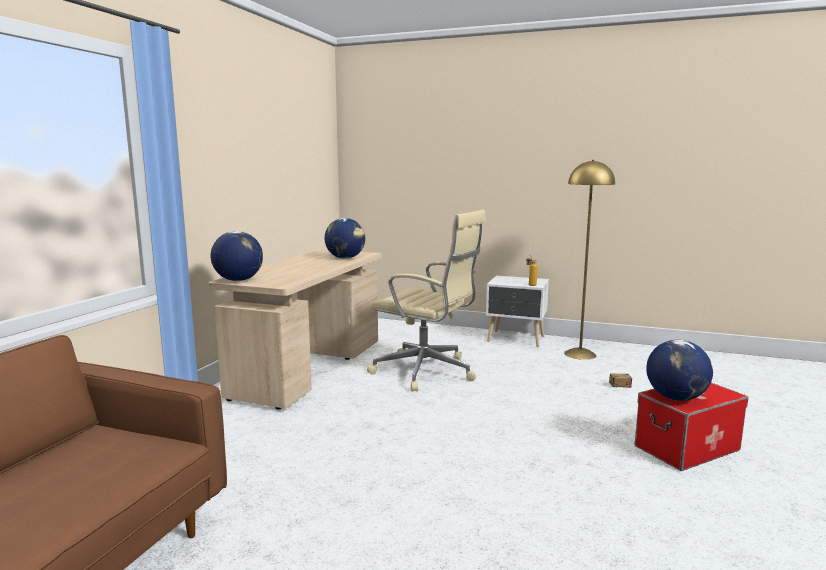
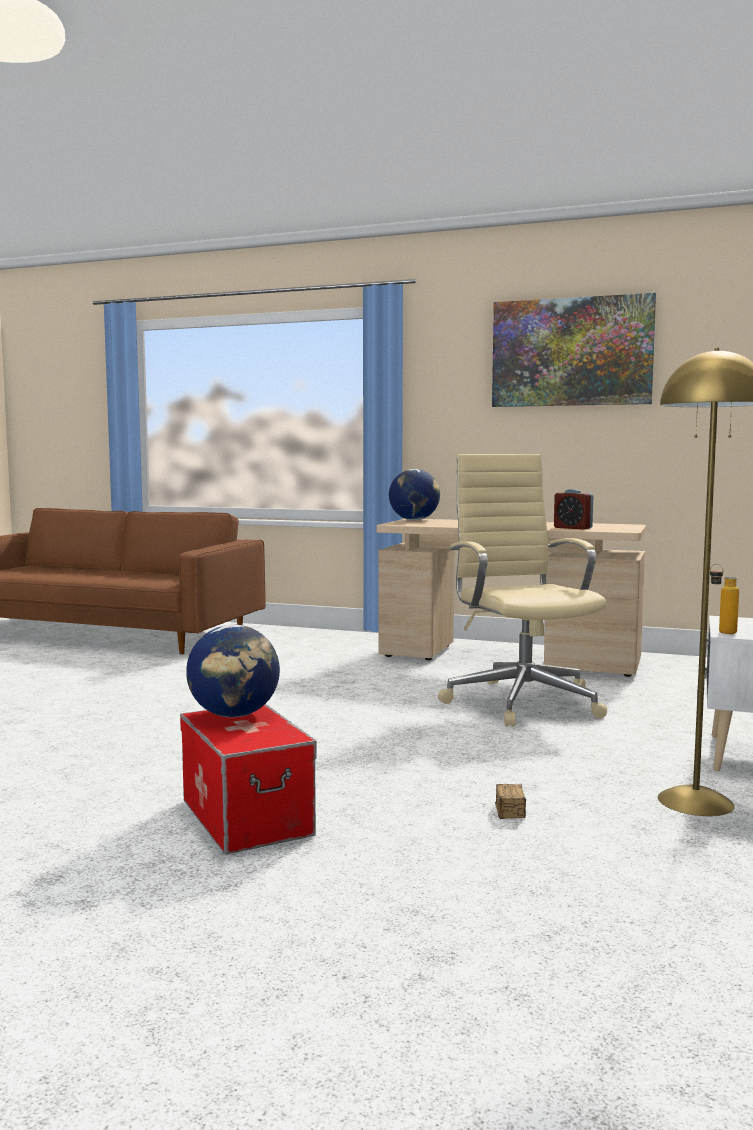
camera: 90 degrees right, 5 degrees down
globe [325,218,365,259] -> alarm clock [554,489,593,530]
beige office chair [367,210,486,392] -> beige office chair turned 135 degrees clockwise [438,454,607,727]
none -> picture [492,293,656,407]

